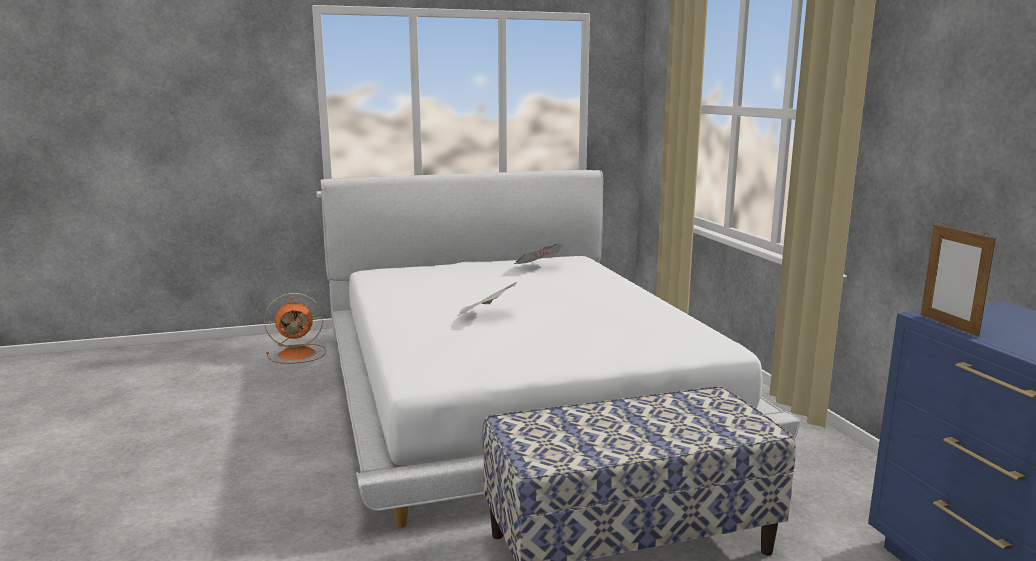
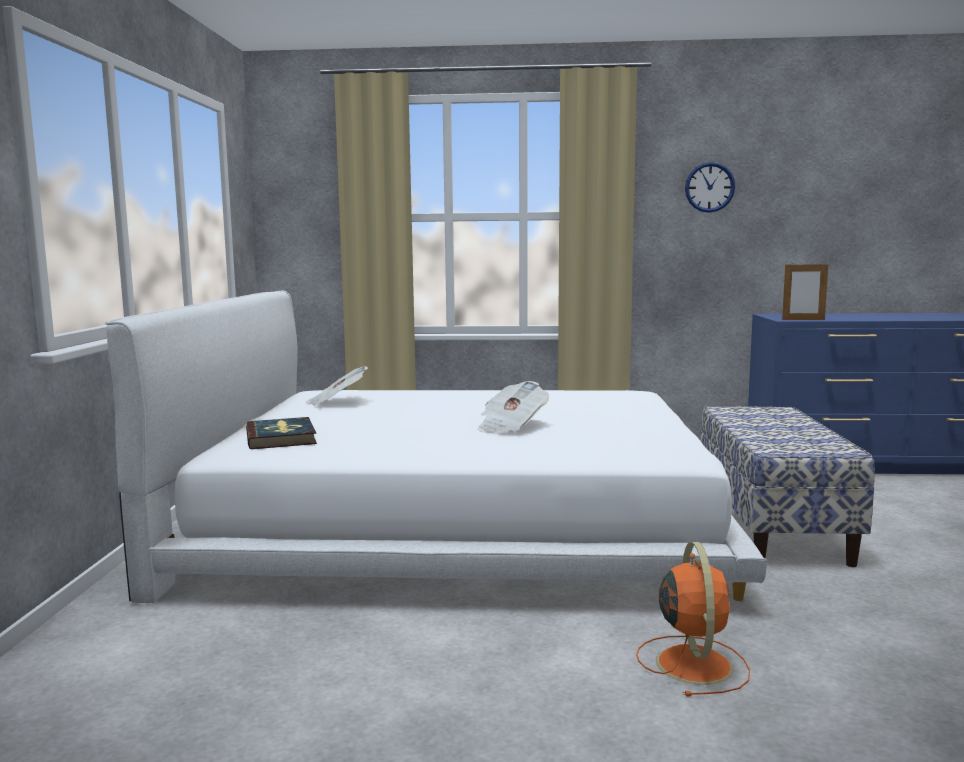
camera: 70 degrees left, 5 degrees down
orange fan [264,293,326,364] -> orange fan moved to [636,542,750,697]
none -> book [246,417,317,449]
none -> wall clock [685,162,735,213]

